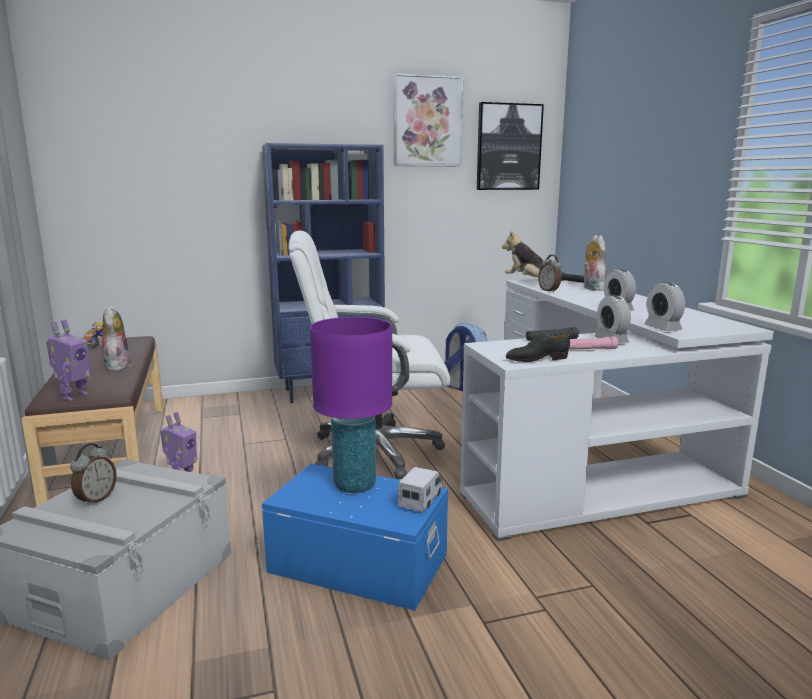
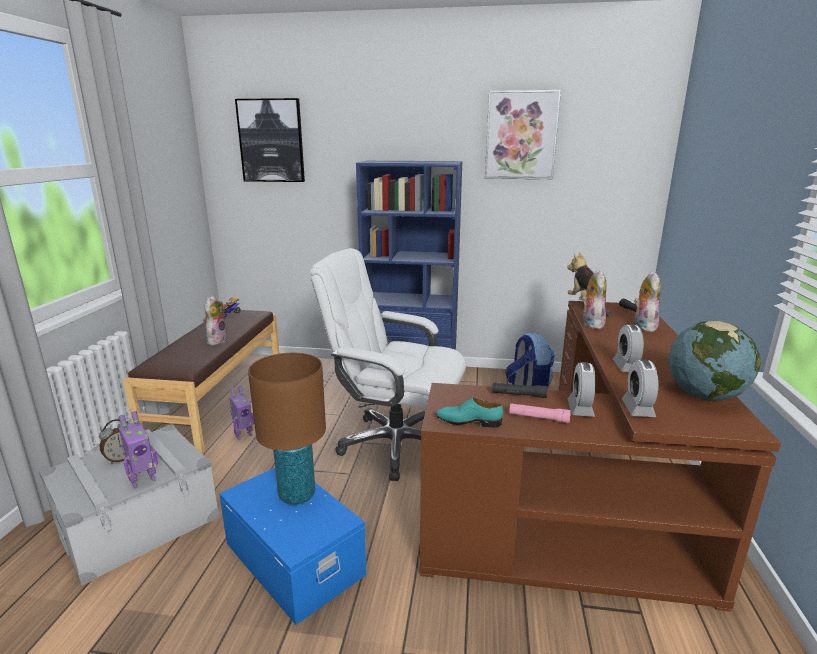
camera: 25 degrees right, 5 degrees up
toy robot [46,320,91,401] -> toy robot moved to [119,411,158,488]
purple table lamp [310,317,392,493] -> brown table lamp [248,353,326,505]
toy truck [398,467,443,512] -> none
white desk [460,279,774,541] -> brown desk [420,301,781,612]
picture [477,102,544,190] -> picture moved to [235,98,305,182]
black shoe [506,333,570,362] -> turquoise shoe [436,398,503,428]
alarm clock [538,255,562,293] -> plush toy [581,269,607,329]
none -> globe [668,321,761,401]

